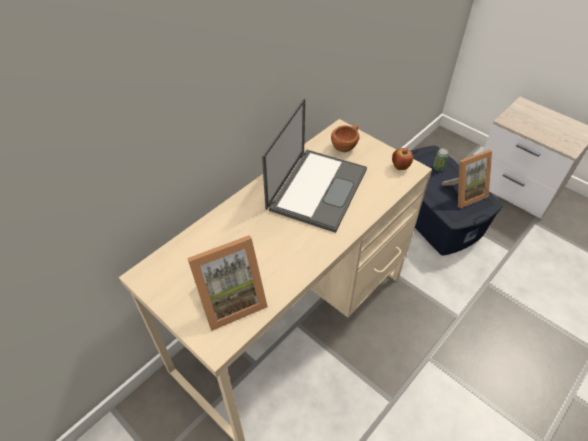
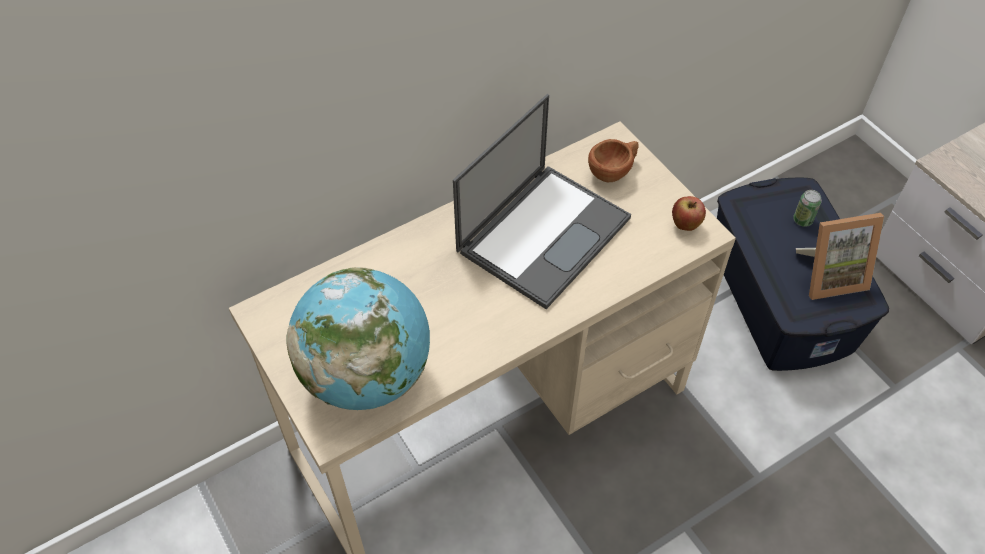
camera: 15 degrees right, 5 degrees up
picture frame [187,235,268,331] -> globe [287,267,430,410]

